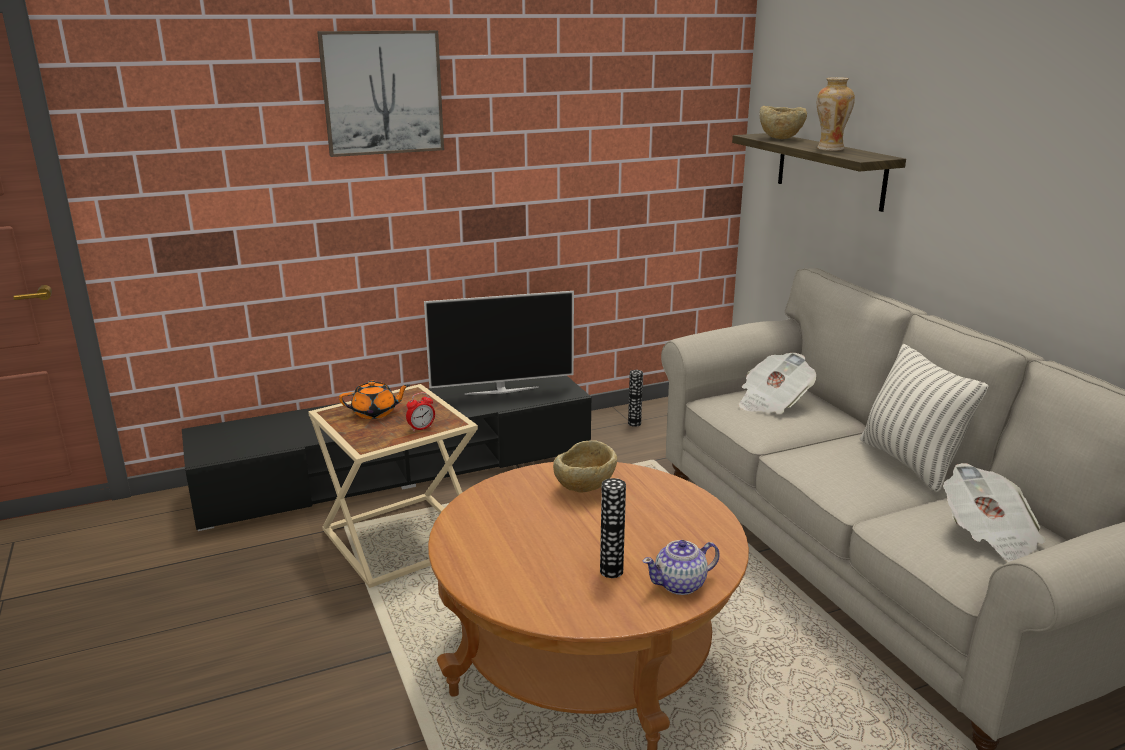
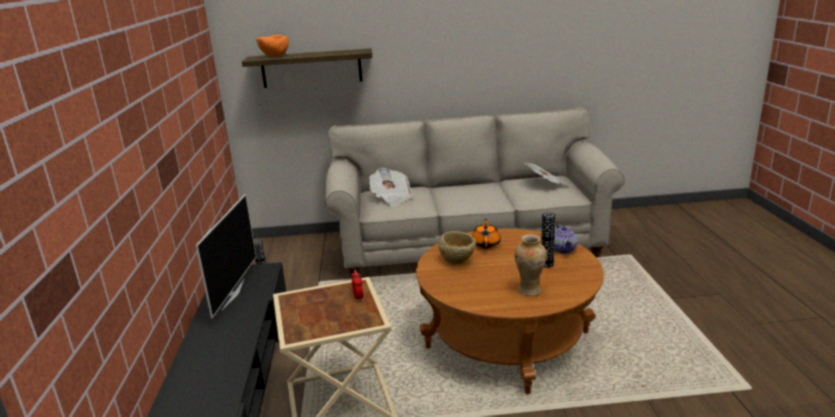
camera: 70 degrees left, 0 degrees up
picture [317,30,444,157] -> none
orange teapot [339,381,410,419] -> orange teapot moved to [472,219,501,249]
beige bowl [760,106,807,139] -> orange bowl [257,35,289,57]
vase [817,77,855,151] -> vase moved to [515,234,547,296]
pillow [860,344,989,492] -> none

